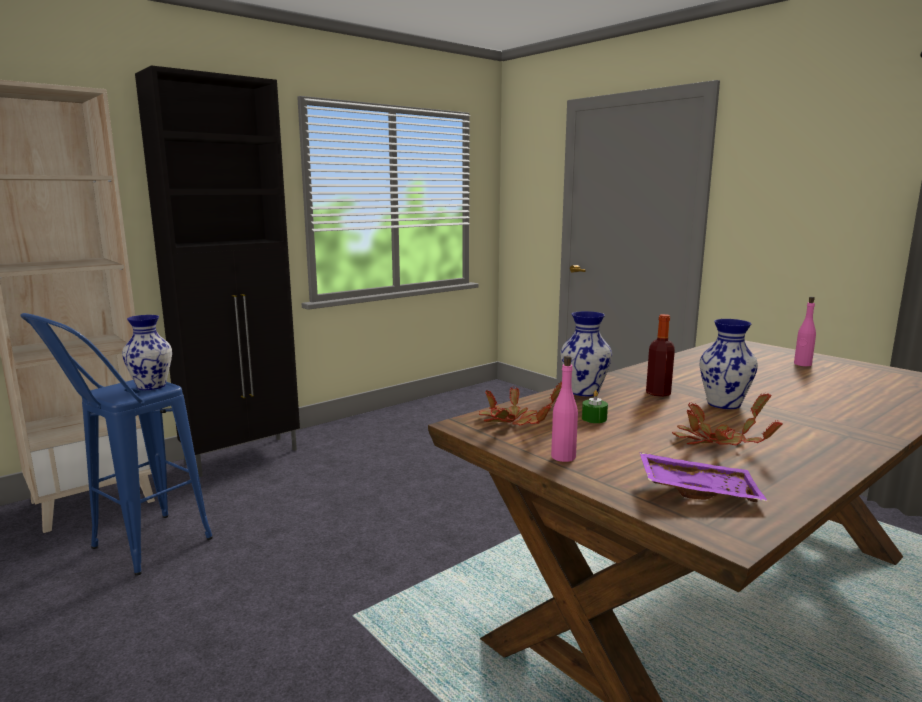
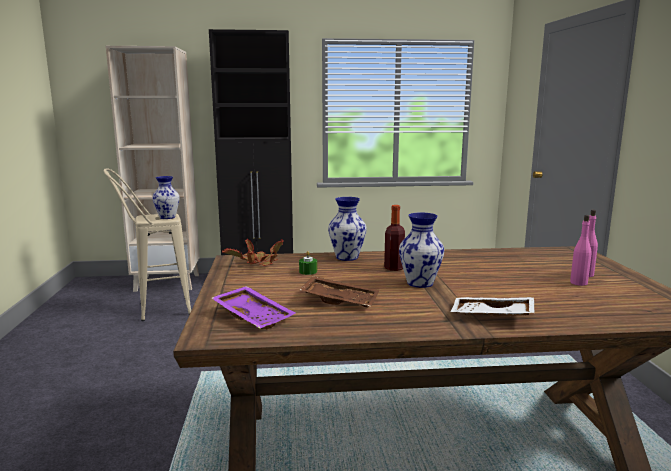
camera: 35 degrees right, 0 degrees up
blue stool [20,313,213,576] -> beige stool [104,168,191,321]
pink bottle [551,356,578,462] -> pink bottle moved to [570,215,591,286]
potted plant [672,393,783,445] -> brown tray [300,276,380,308]
none -> white tray [451,297,534,317]

